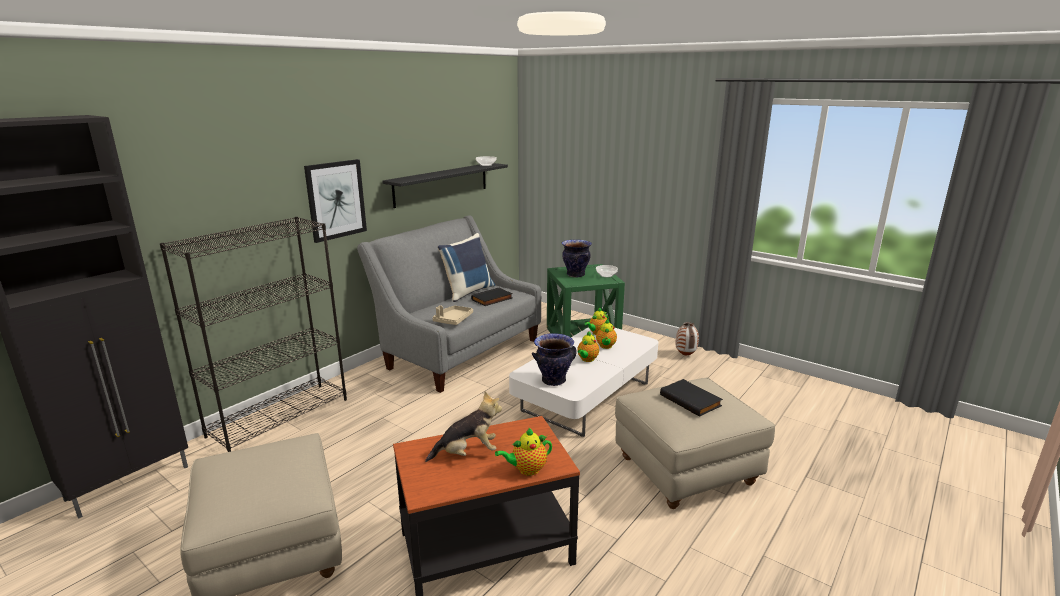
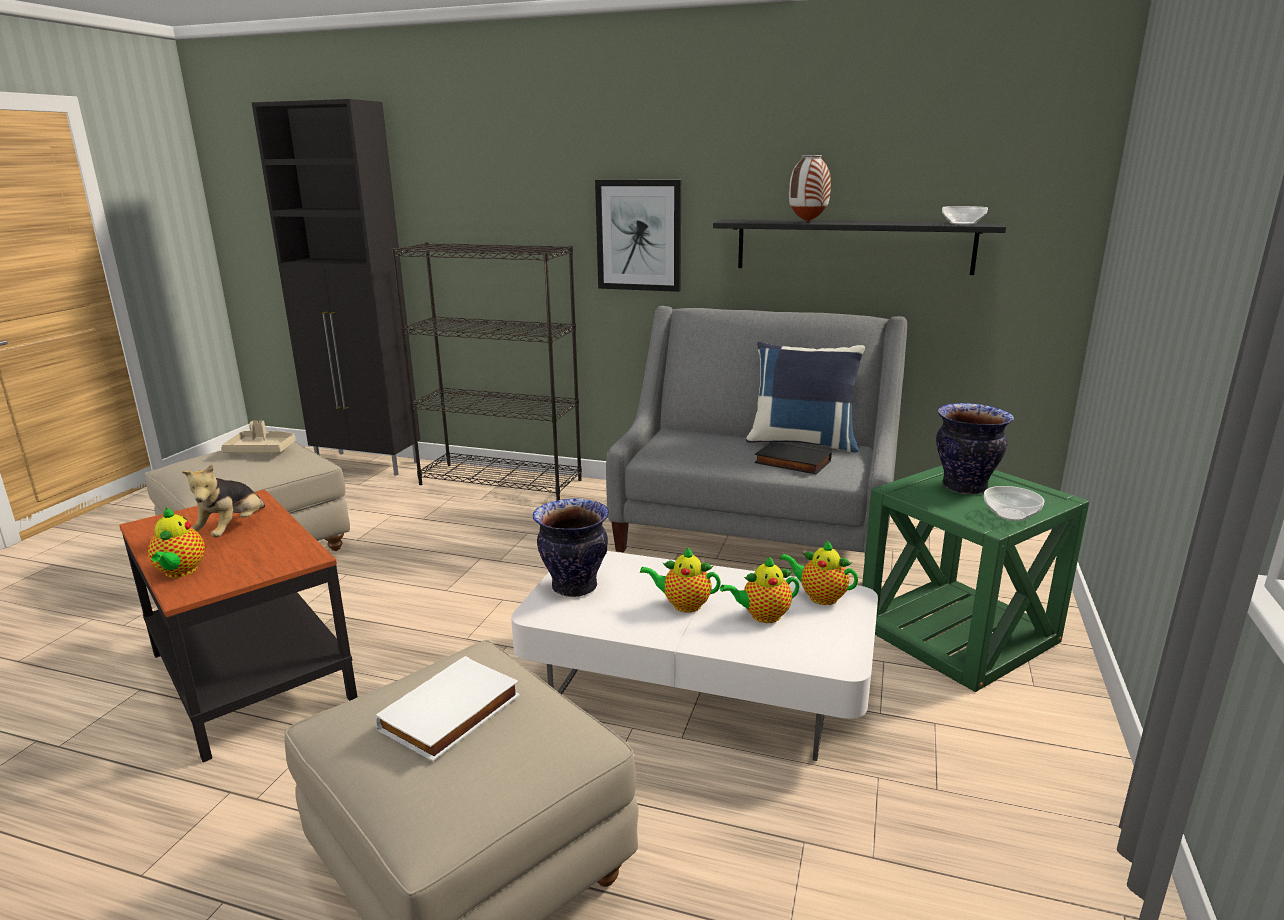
camera: 70 degrees right, 0 degrees up
plush toy [425,391,502,462] -> plush toy turned 45 degrees clockwise [182,464,265,538]
beige tray [432,305,473,325] -> beige tray moved to [221,421,296,453]
teapot [495,428,552,476] -> teapot turned 150 degrees counterclockwise [148,507,205,578]
black book [660,379,723,417] -> white book [376,656,520,761]
vase [675,322,699,356] -> vase moved to [789,155,831,222]

